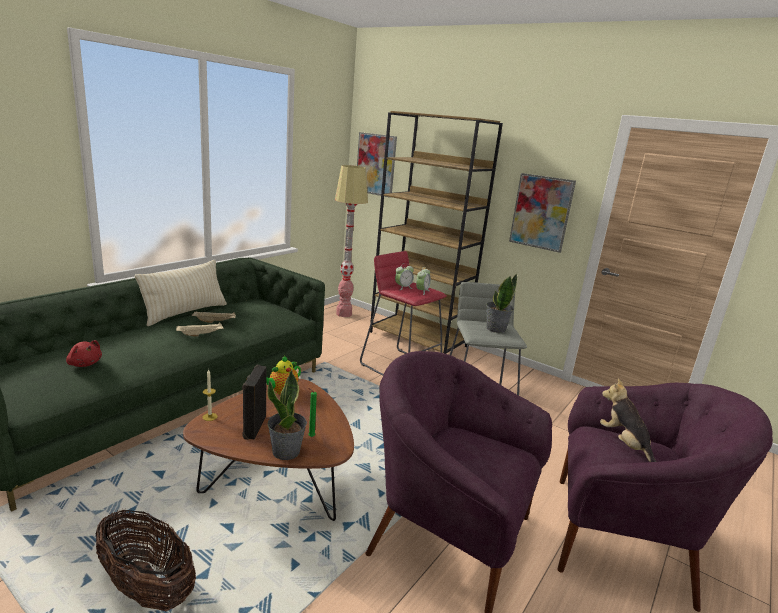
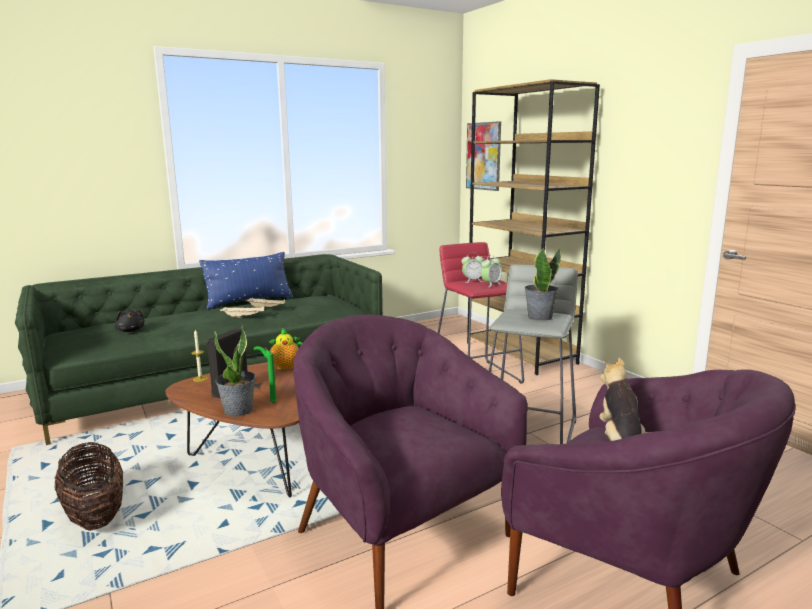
camera: 25 degrees right, 5 degrees down
red plush toy [66,340,102,367] -> black plush toy [114,309,145,332]
beige pillow [135,260,227,326] -> blue pillow [199,252,293,310]
floor lamp [335,165,368,317] -> none
picture [509,173,576,253] -> none

